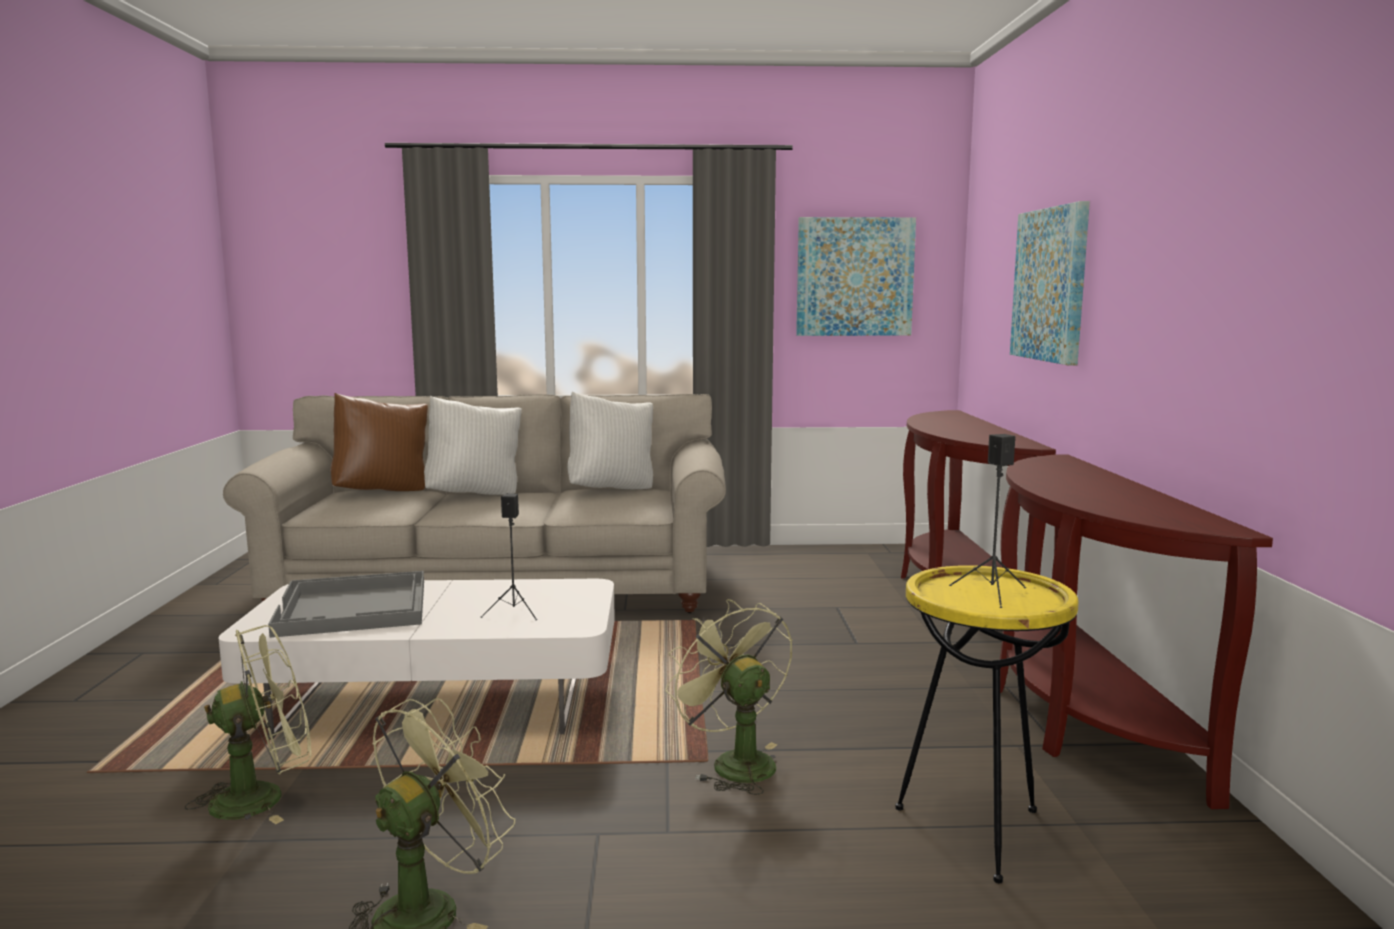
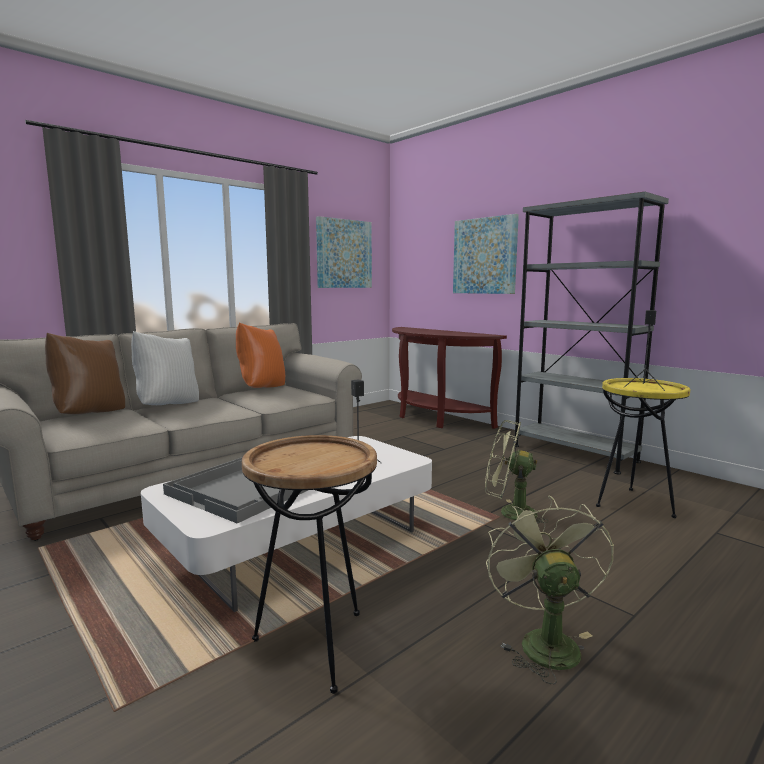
camera: 40 degrees left, 0 degrees up
green fan [185,625,311,824] -> brown side table [242,435,377,694]
white pillow [567,391,653,489] -> orange pillow [236,322,285,388]
brown console table [1000,454,1273,809] -> grey bookcase [515,192,669,474]

